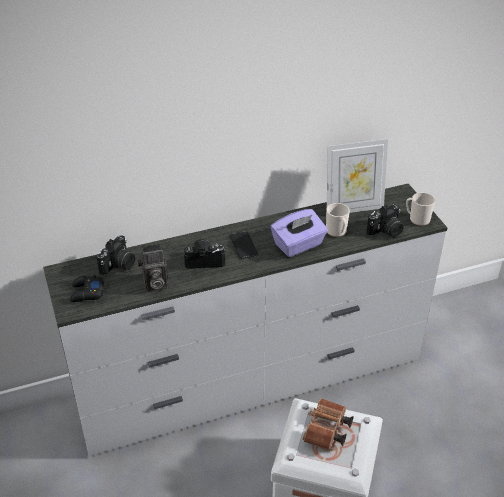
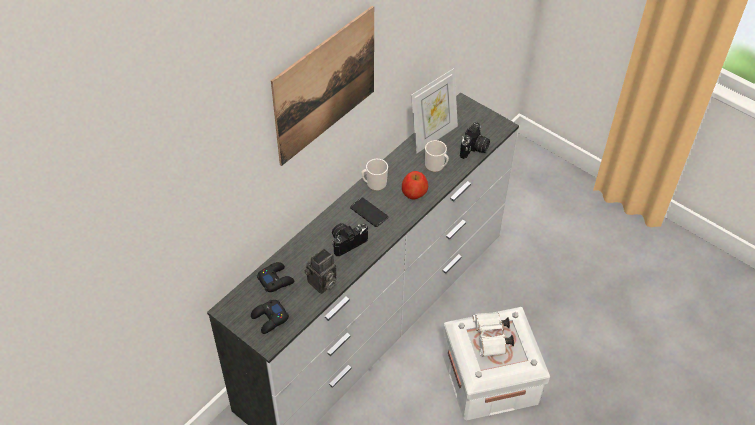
camera: 30 degrees left, 10 degrees up
camera [97,235,135,275] -> black game controller [257,262,294,292]
purple tissue box [270,209,328,257] -> apple [402,171,428,200]
brown binoculars [303,398,354,450] -> white binoculars [473,312,514,357]
mug [406,192,435,226] -> mug moved to [361,159,388,191]
none -> picture [271,6,374,166]

